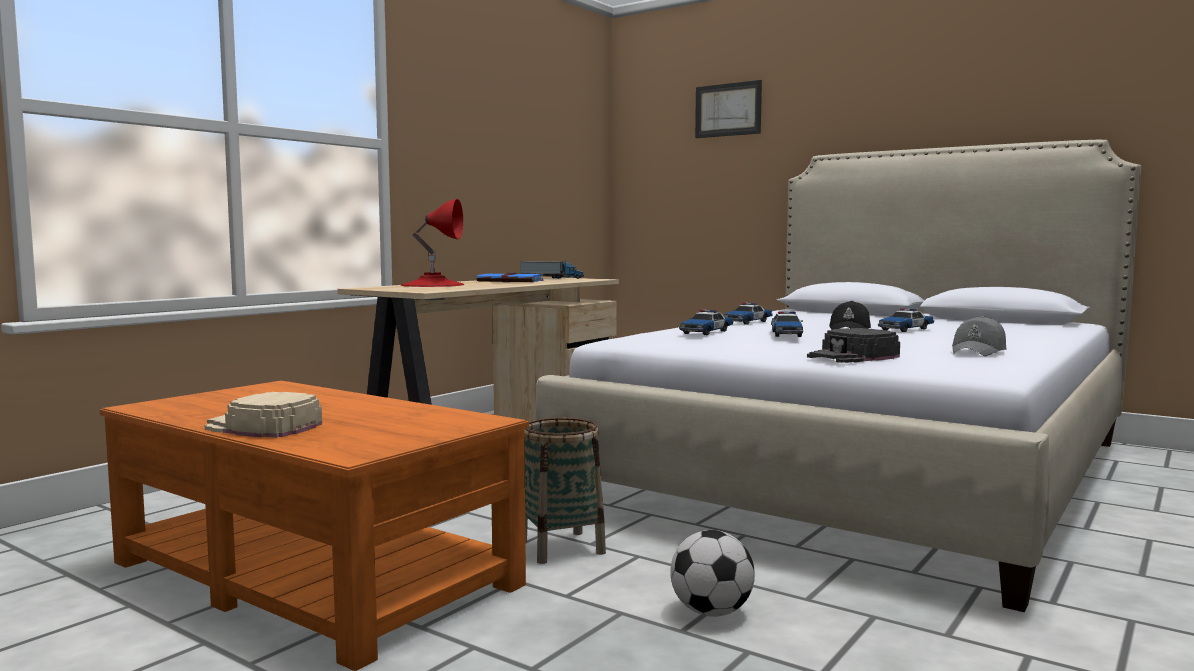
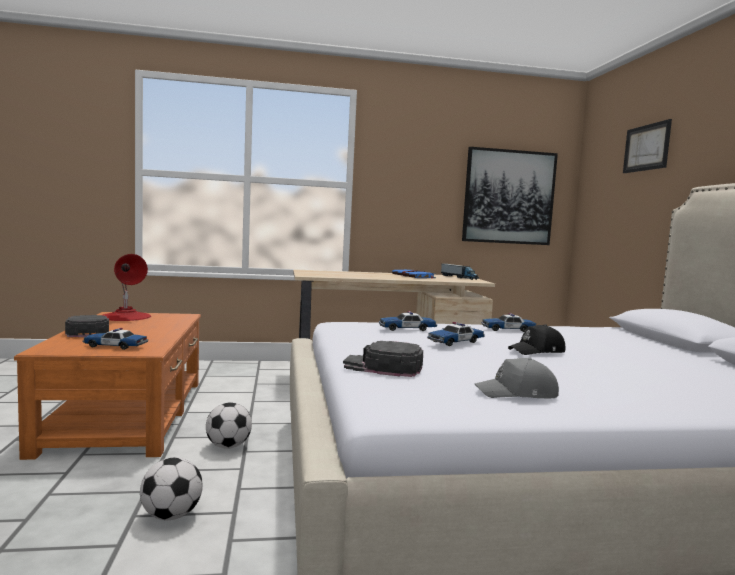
camera: 45 degrees right, 0 degrees up
beige cap [204,392,322,438] -> black cap [65,315,109,337]
red table lamp [401,199,464,287] -> red table lamp moved to [103,254,151,321]
basket [524,417,606,564] -> football [206,402,252,449]
toy car [878,308,934,332] -> toy car moved to [82,328,148,350]
none -> picture [462,147,558,245]

